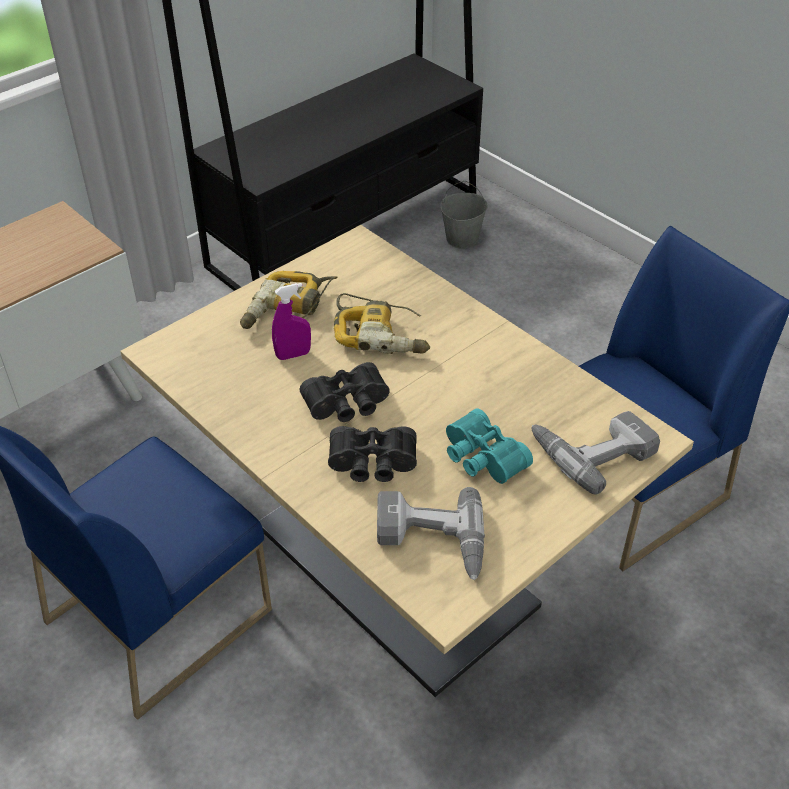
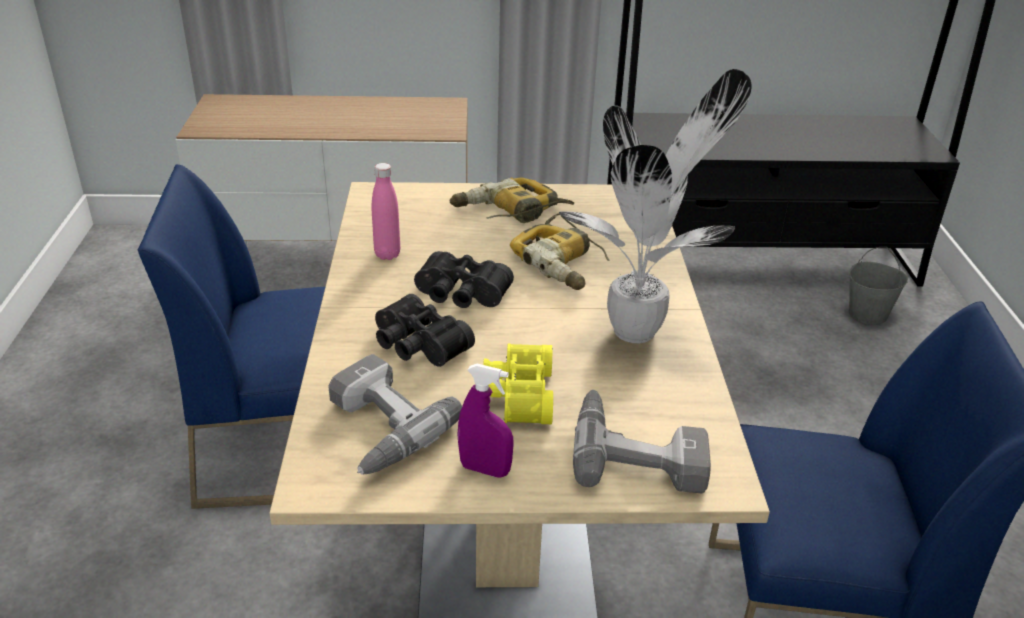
camera: 40 degrees right, 10 degrees down
purple spray bottle [272,283,311,360] -> purple spray bottle moved to [458,364,514,478]
turquoise binoculars [446,408,533,484] -> yellow binoculars [483,343,553,424]
none -> pink bottle [371,163,400,260]
none -> potted plant [559,69,752,343]

